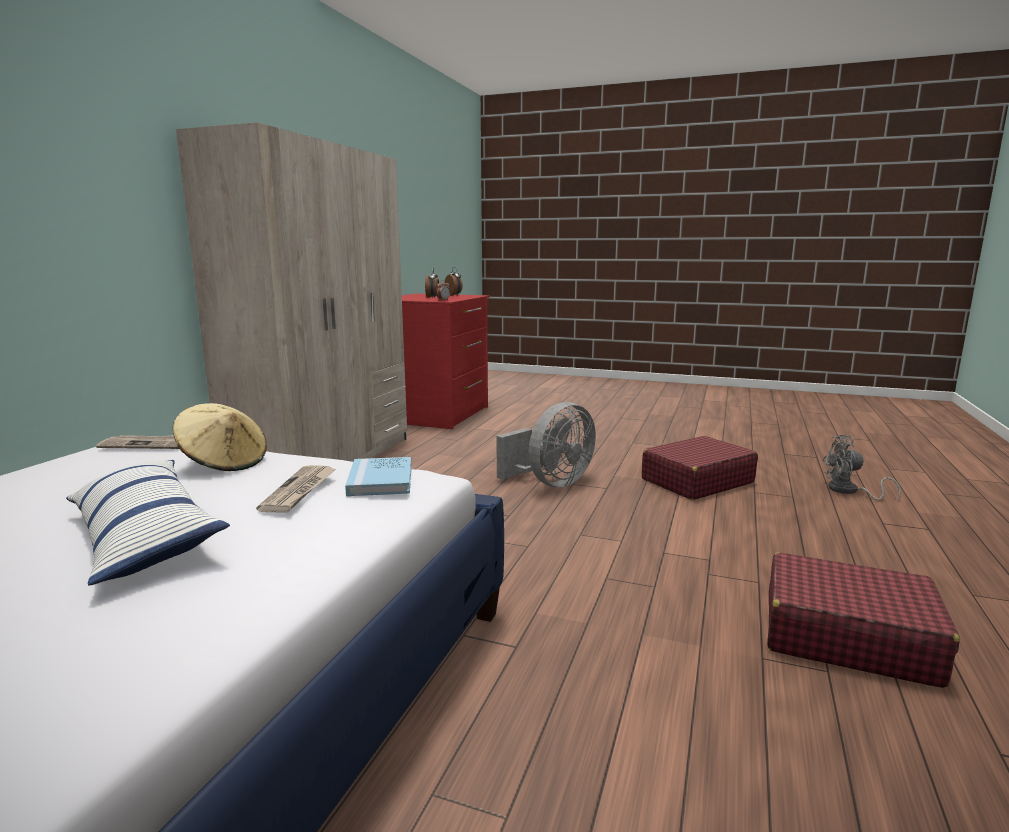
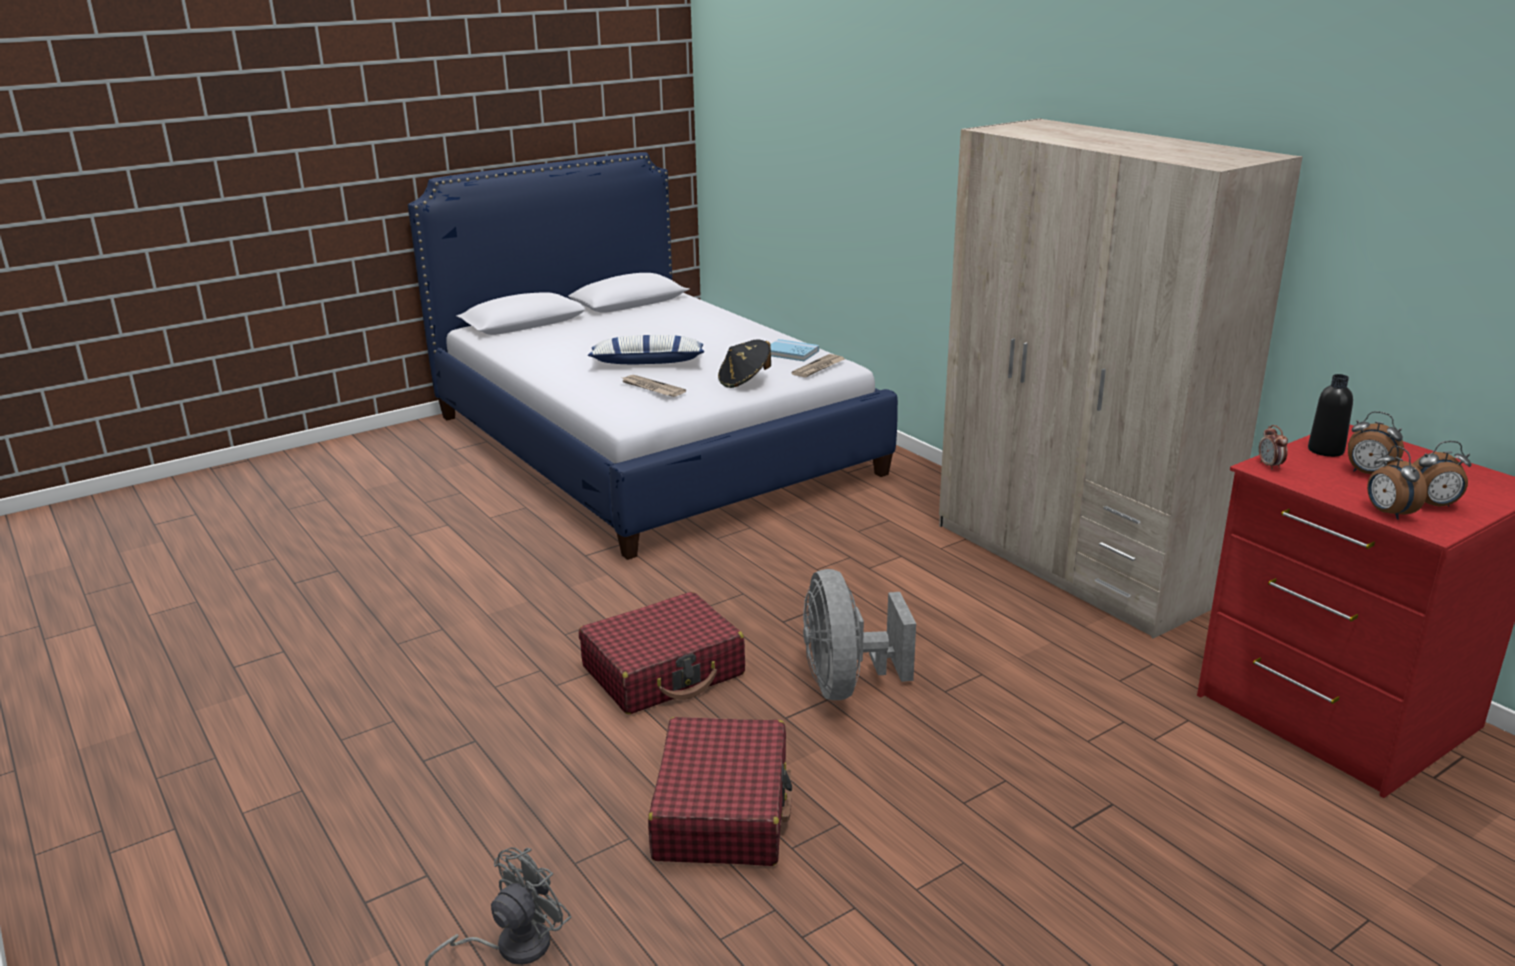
camera: 125 degrees right, 10 degrees up
beige hat [173,403,267,471] -> black hat [718,339,771,388]
blue book [345,457,412,496] -> blue book moved to [770,339,819,361]
red suitcase [768,552,960,688] -> red suitcase moved to [579,592,745,714]
none -> black bottle [1308,374,1353,457]
none -> alarm clock [1367,446,1427,520]

